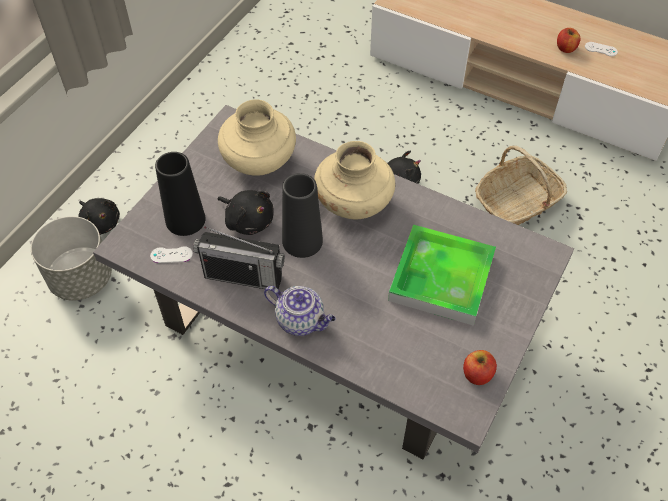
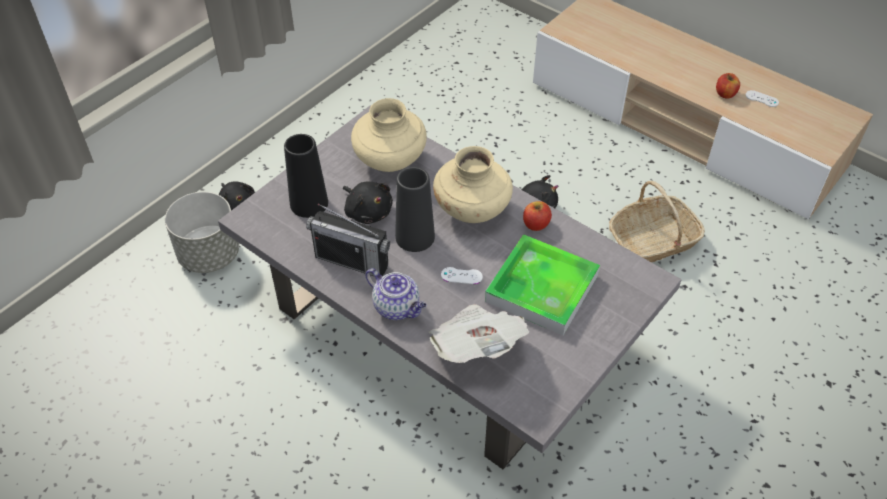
camera: 10 degrees right, 5 degrees down
white game controller [150,246,193,263] -> white game controller moved to [441,267,483,284]
apple [463,350,497,385] -> apple moved to [523,201,552,231]
none -> newspaper [428,304,529,363]

